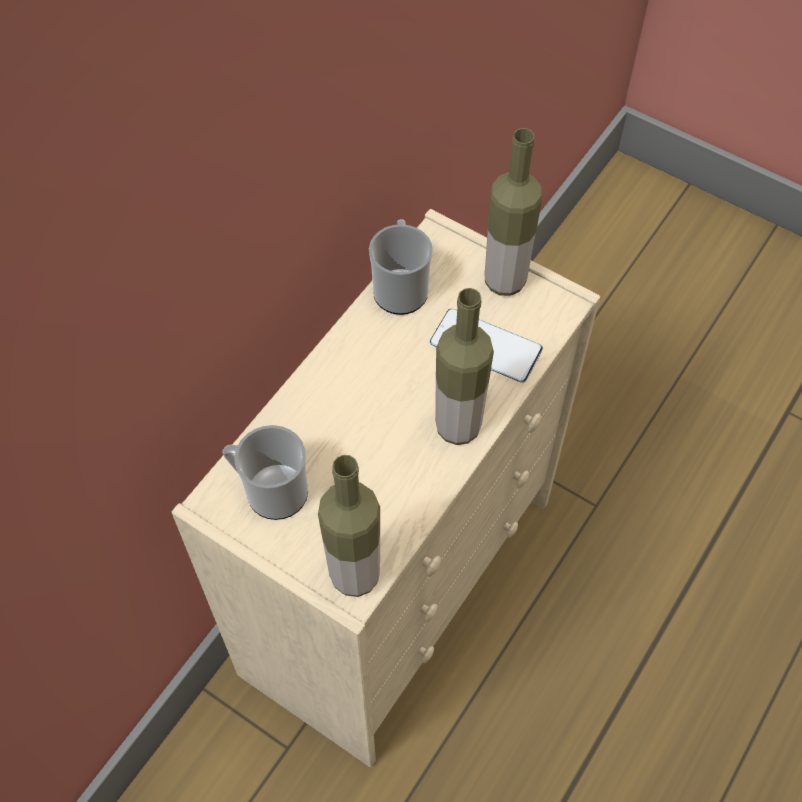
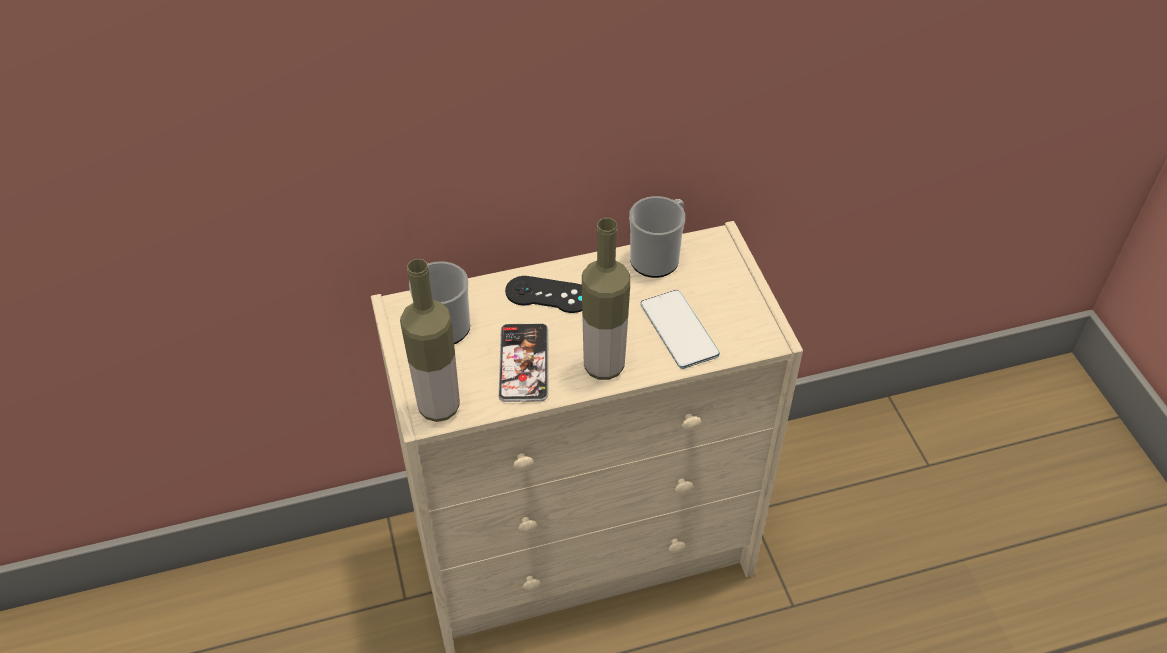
camera: 40 degrees right, 10 degrees down
bottle [485,128,542,296] -> none
none -> phone [499,324,548,402]
none -> black game controller [505,276,582,313]

